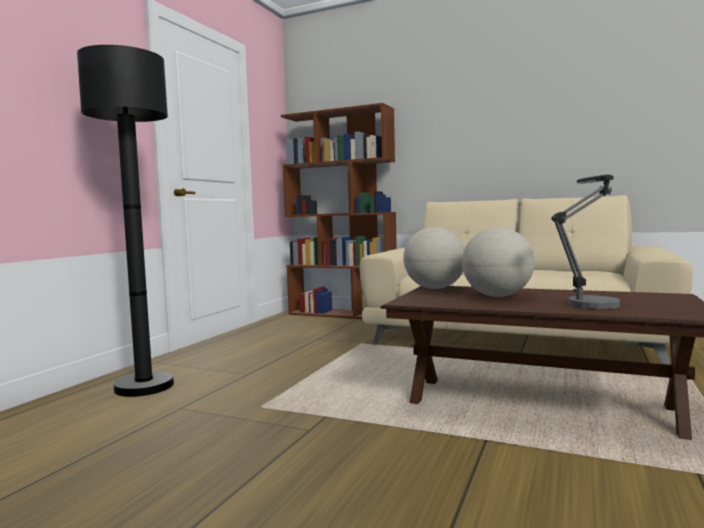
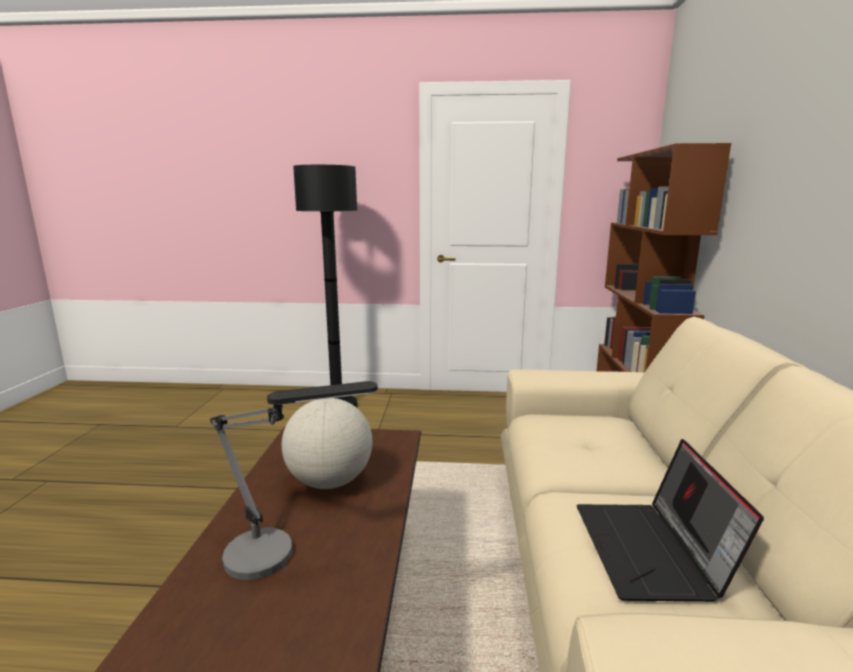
camera: 70 degrees right, 10 degrees up
globe [403,227,465,289] -> none
none -> laptop [576,439,764,602]

